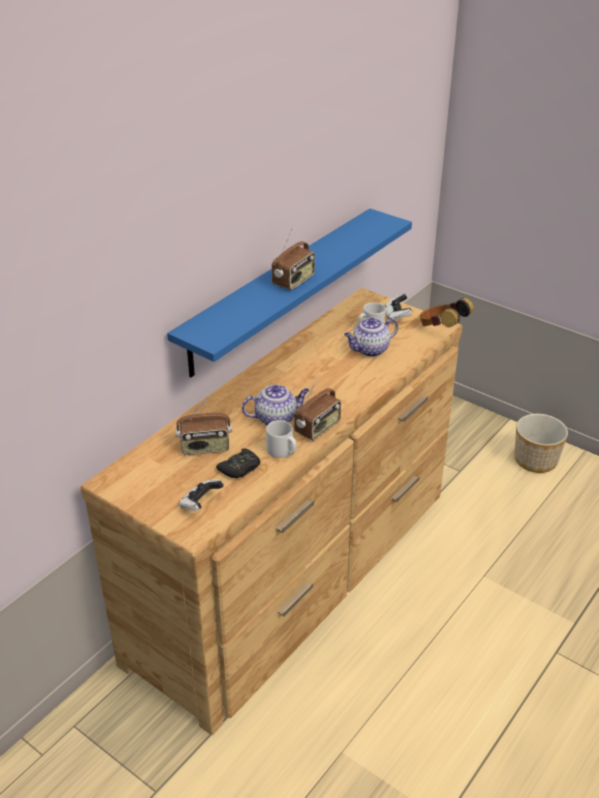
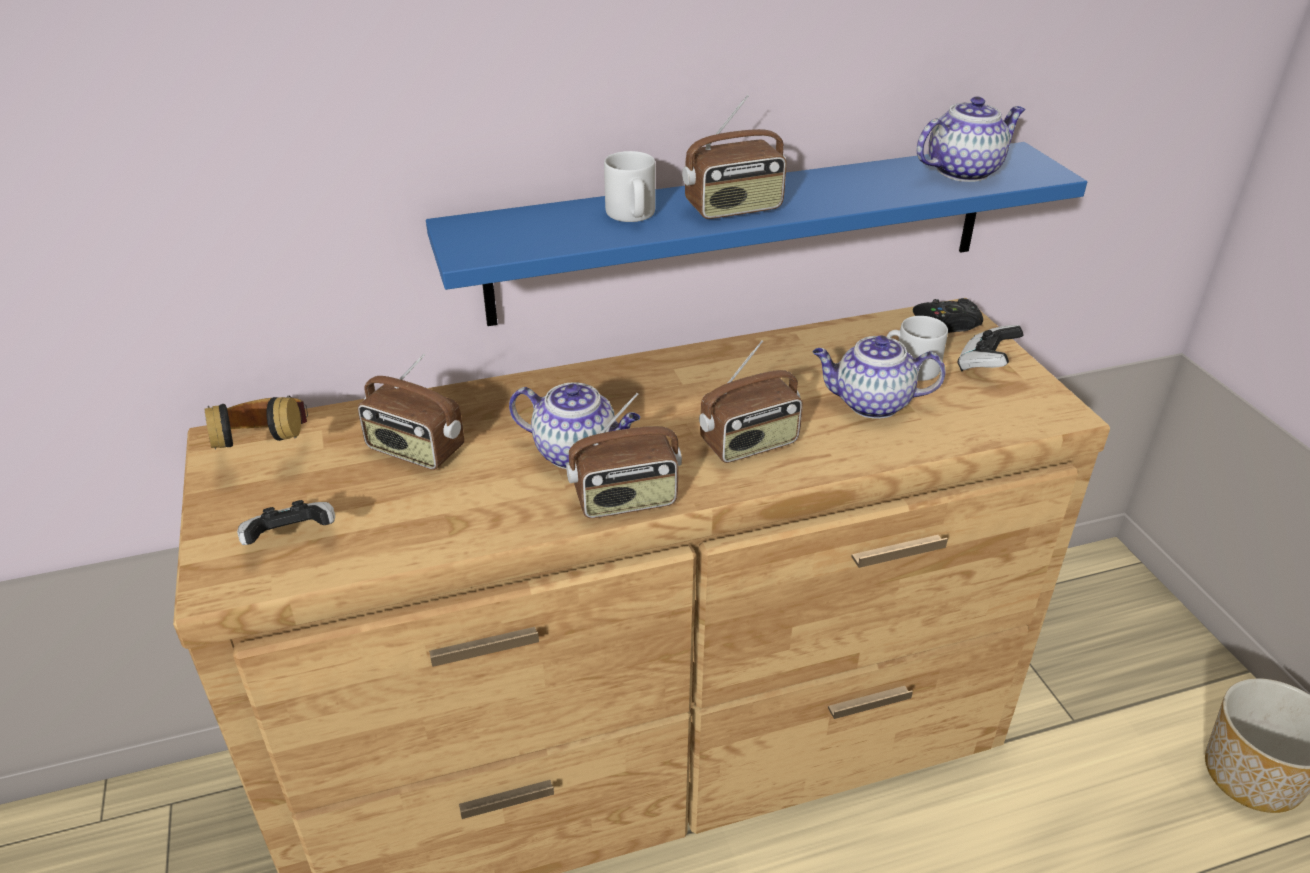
camera: 35 degrees right, 0 degrees up
black game controller [216,448,260,478] -> black game controller moved to [913,298,983,333]
grey mug [266,420,297,458] -> grey mug moved to [604,151,655,222]
headphones [420,298,474,327] -> headphones moved to [204,396,308,449]
none -> radio [699,340,803,463]
none -> teapot [917,96,1025,182]

